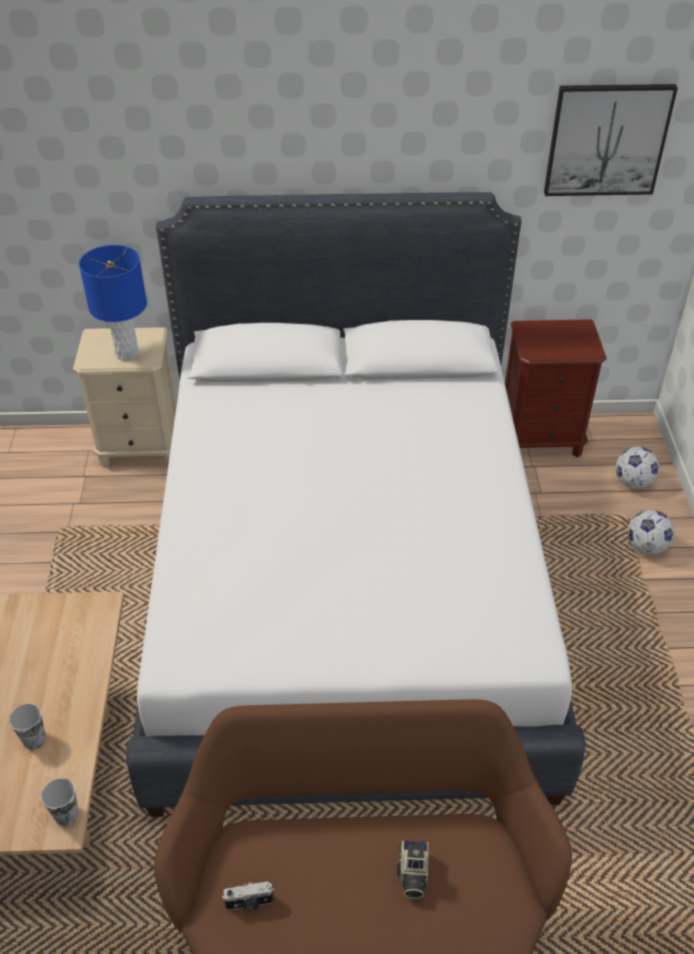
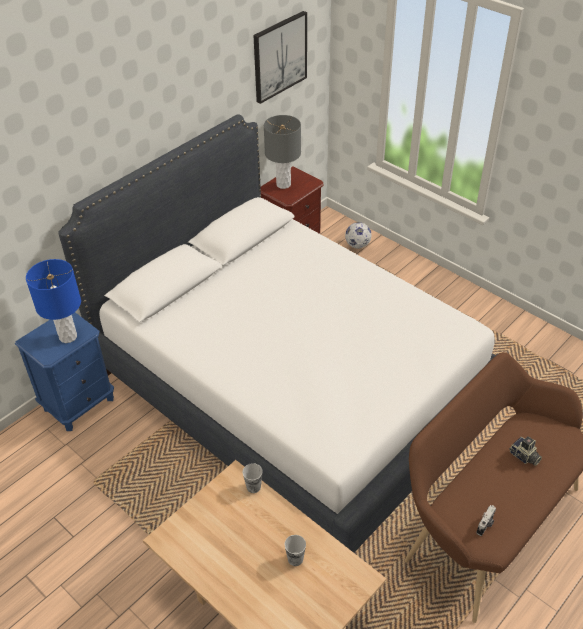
camera: 45 degrees left, 0 degrees up
cup [41,778,79,826] -> cup moved to [243,463,263,493]
beige nightstand [73,327,177,468] -> blue nightstand [15,312,114,431]
football [628,510,675,555] -> none
none -> grey table lamp [264,115,301,189]

